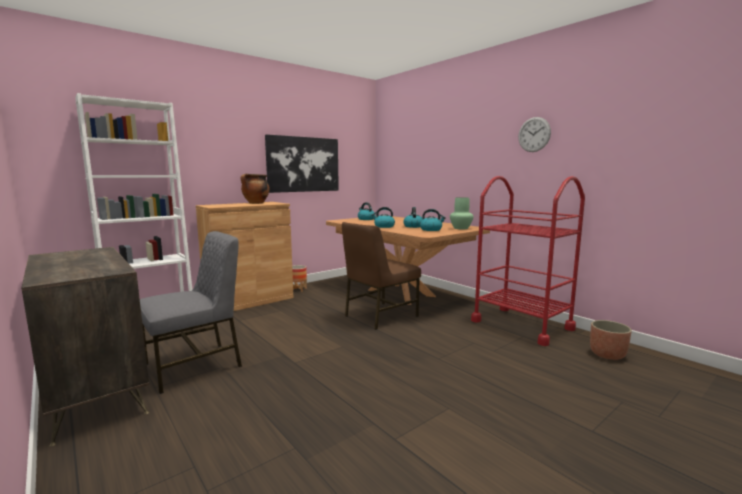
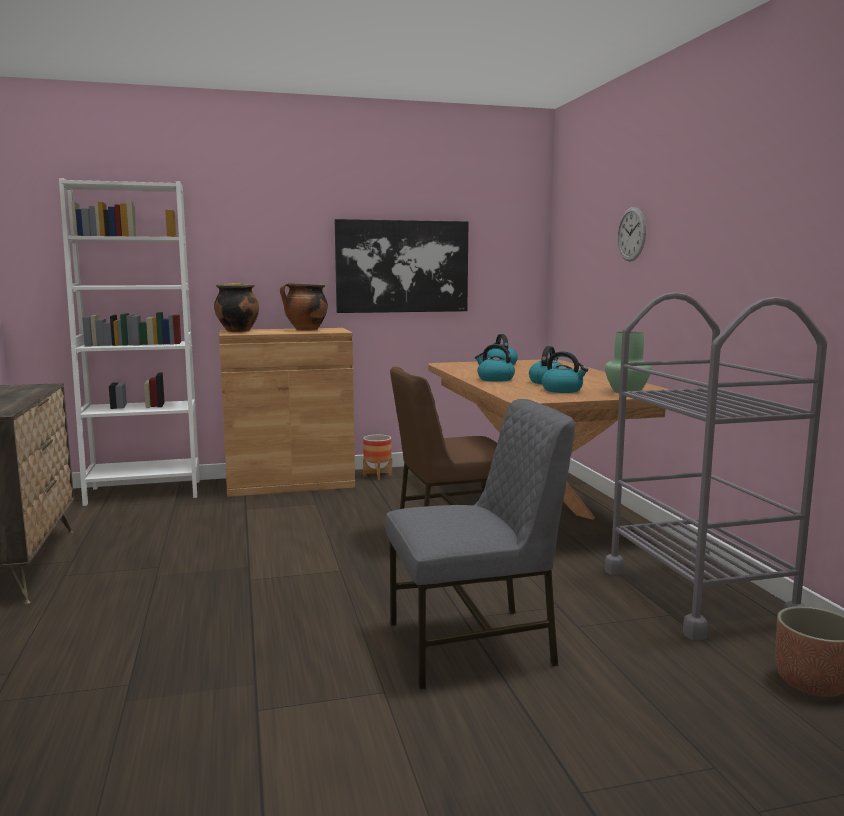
camera: 25 degrees right, 0 degrees up
grey chair [140,231,242,394] -> grey chair moved to [385,399,575,690]
red cart [471,176,585,346] -> grey cart [605,292,827,640]
wall clock [518,117,551,152] -> wall clock moved to [617,207,646,262]
none -> cooking pot [214,283,259,332]

